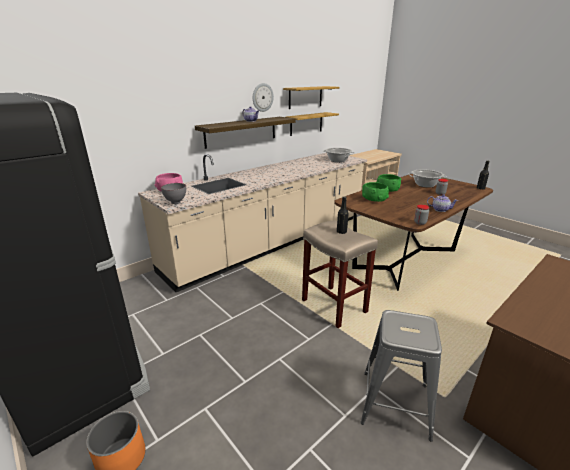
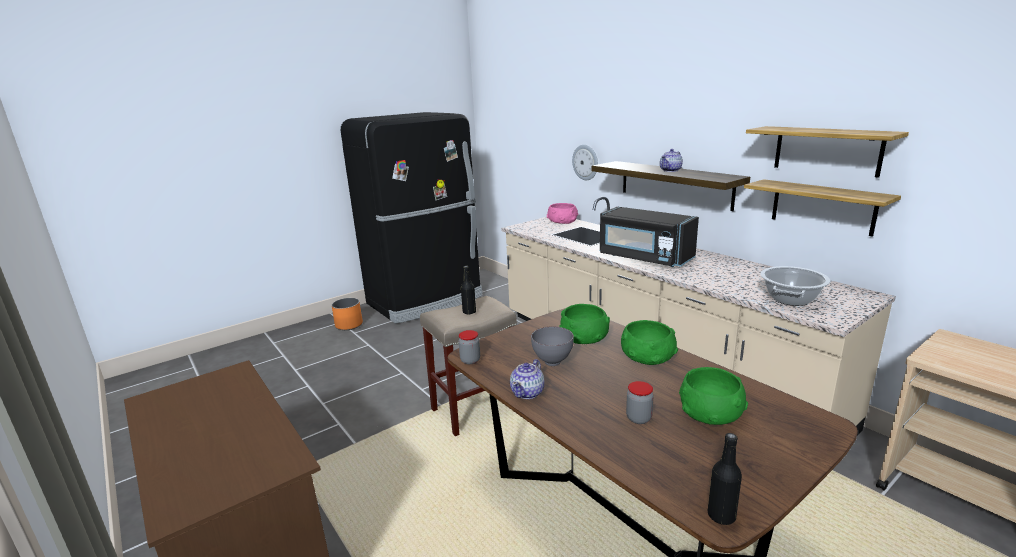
camera: 95 degrees right, 5 degrees down
grey bowl [161,183,186,204] -> grey bowl moved to [531,326,574,366]
wall clock [253,83,274,112] -> wall clock moved to [572,145,598,180]
grey stool [360,310,442,442] -> none
cooking pot [408,169,447,188] -> green bowl [679,367,748,425]
none -> black microwave [600,207,699,267]

